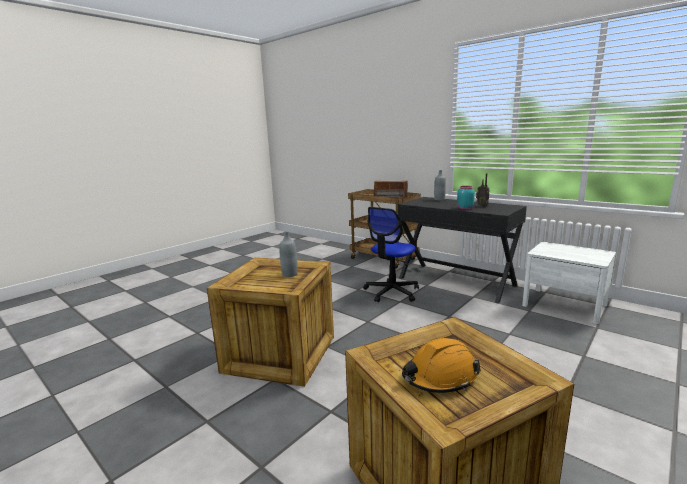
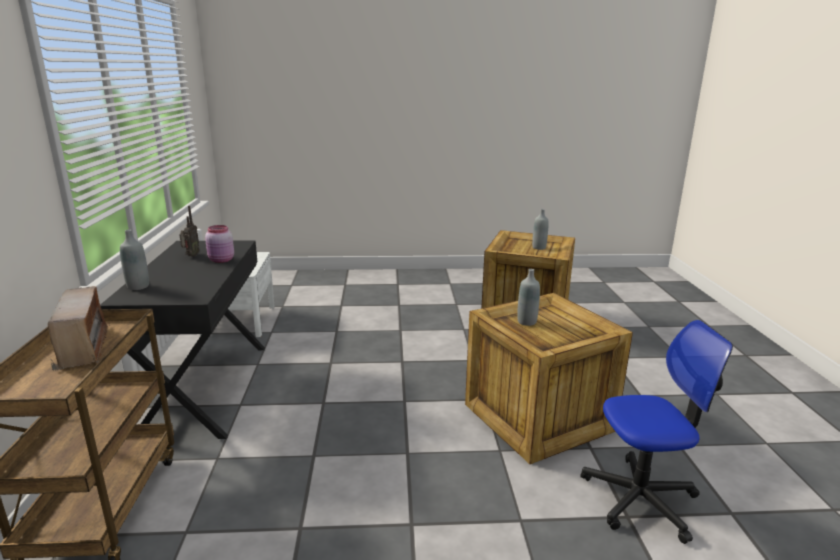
camera: 135 degrees left, 5 degrees up
office chair [363,207,419,302] -> office chair moved to [580,320,733,544]
orange hard hat [402,338,481,393] -> grey bottle [532,209,549,250]
turquoise jar [457,186,475,210] -> pink jar [205,225,234,263]

